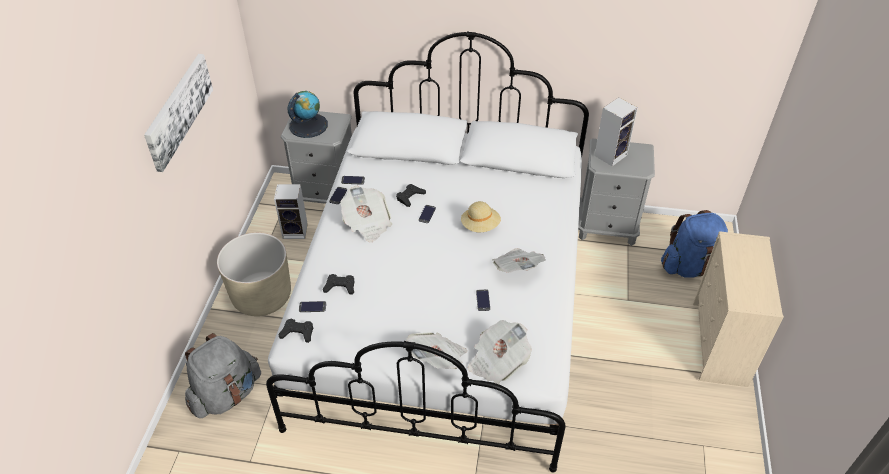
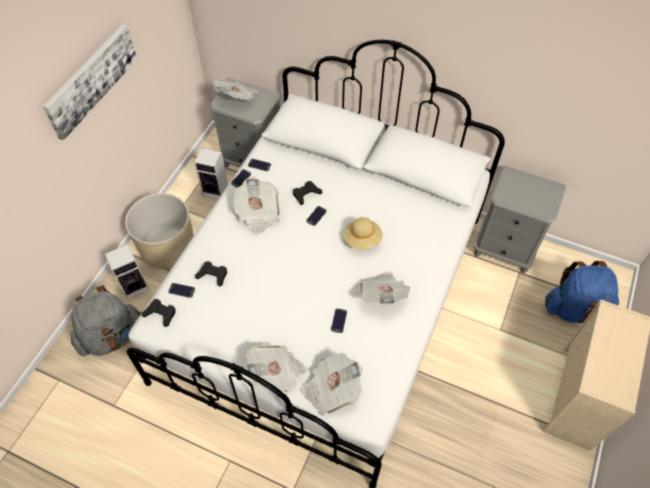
camera: 15 degrees right, 10 degrees up
globe [287,91,328,138] -> newspaper [212,79,259,100]
speaker [594,97,638,166] -> speaker moved to [105,244,149,300]

